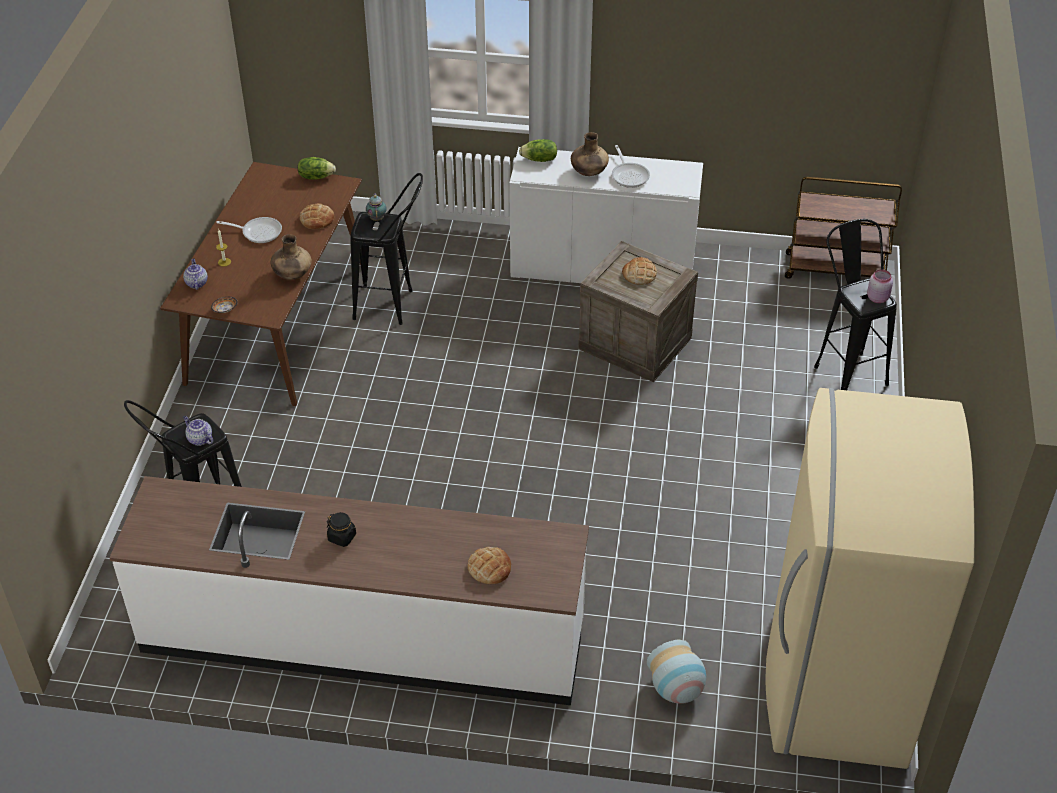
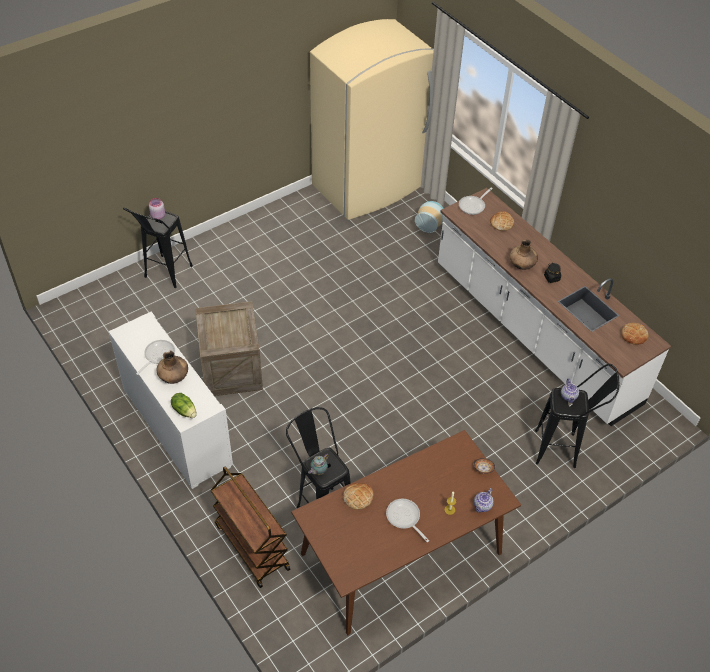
camera: 135 degrees left, 5 degrees up
brown vase [270,234,312,280] -> brown vase moved to [510,239,538,270]
lettuce [298,157,336,179] -> none
bread [622,257,657,285] -> bread moved to [621,323,649,345]
brown cart [785,177,902,279] -> brown cart moved to [210,467,290,588]
none -> frying pan [459,187,493,215]

